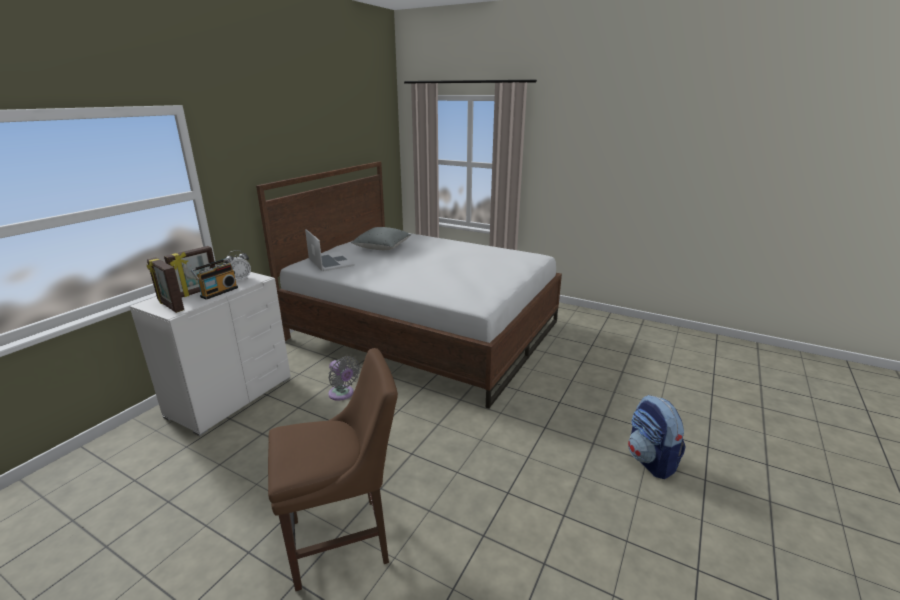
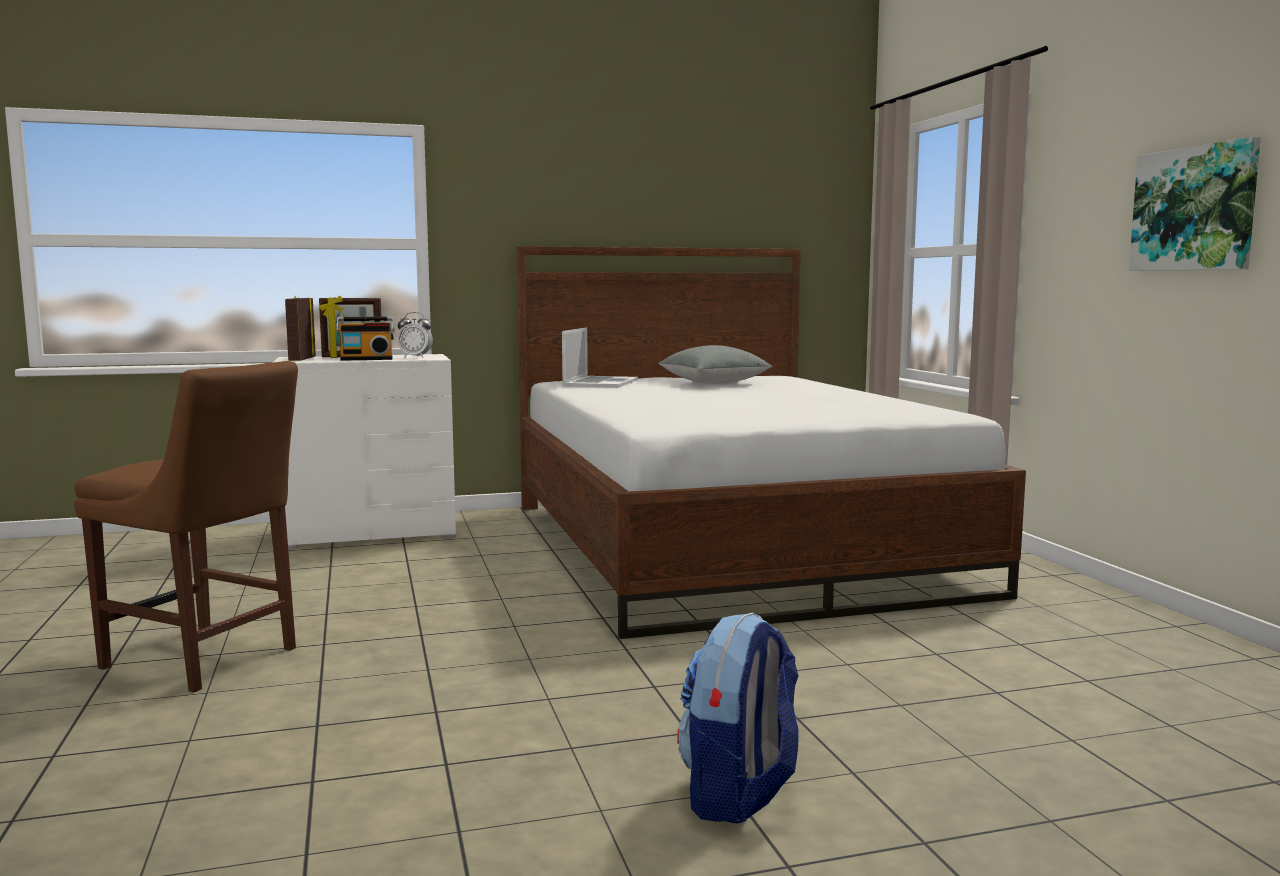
camera: 45 degrees right, 15 degrees down
grey fan [328,356,360,401] -> none
none -> picture [1129,137,1261,271]

